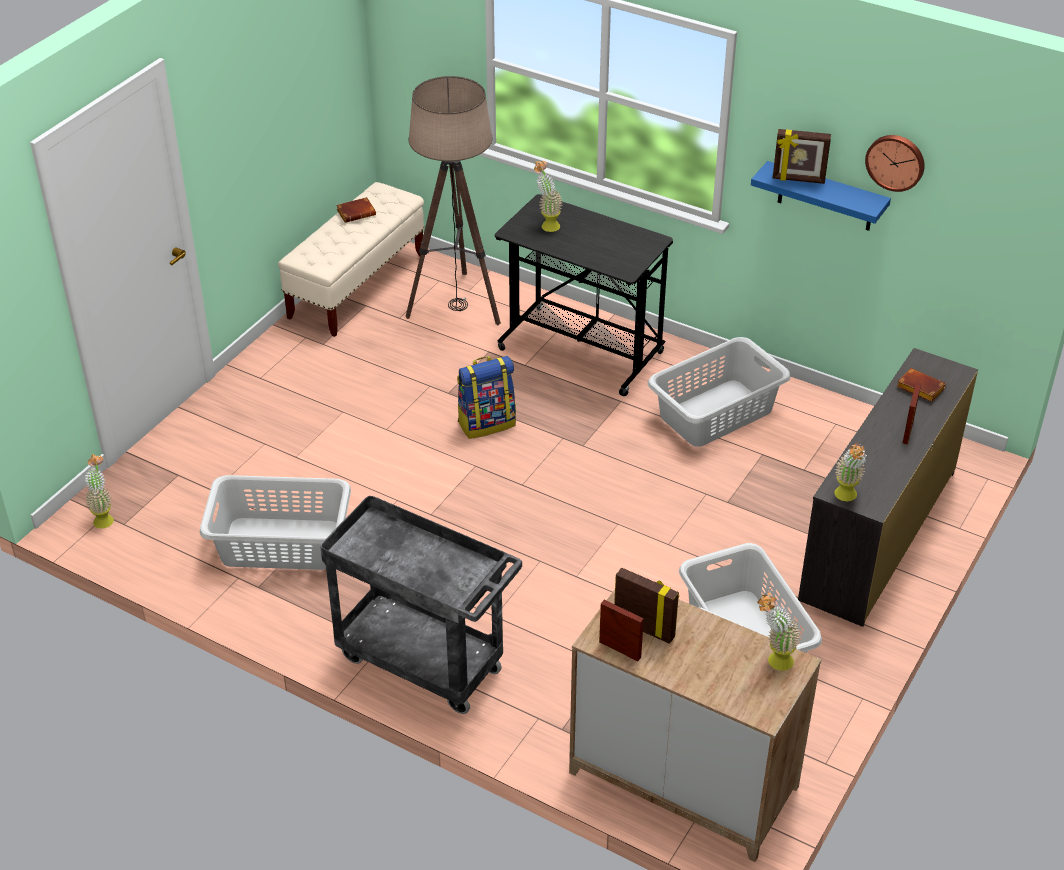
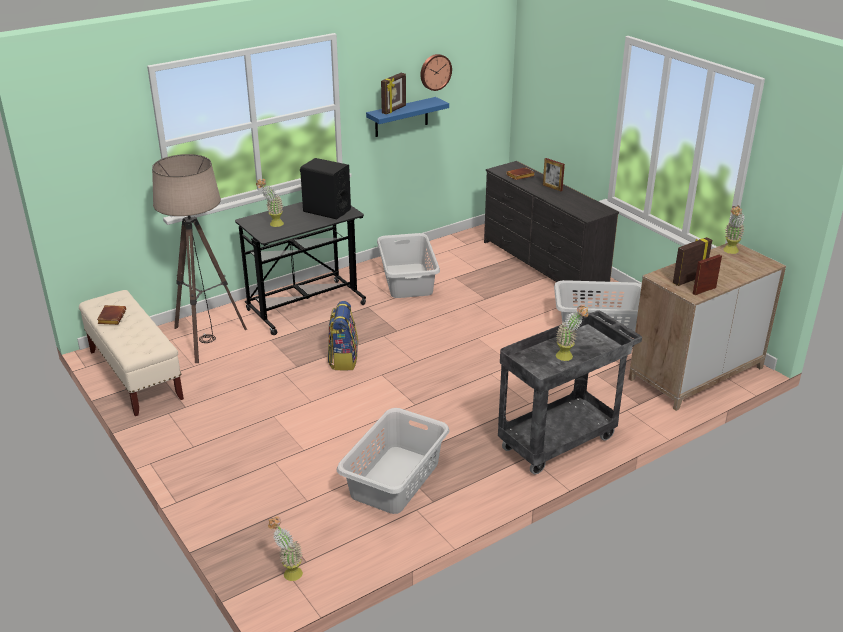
camera: 65 degrees left, 10 degrees down
potted plant [834,442,867,501] -> potted plant moved to [556,306,589,361]
none -> black speaker [300,158,351,219]

